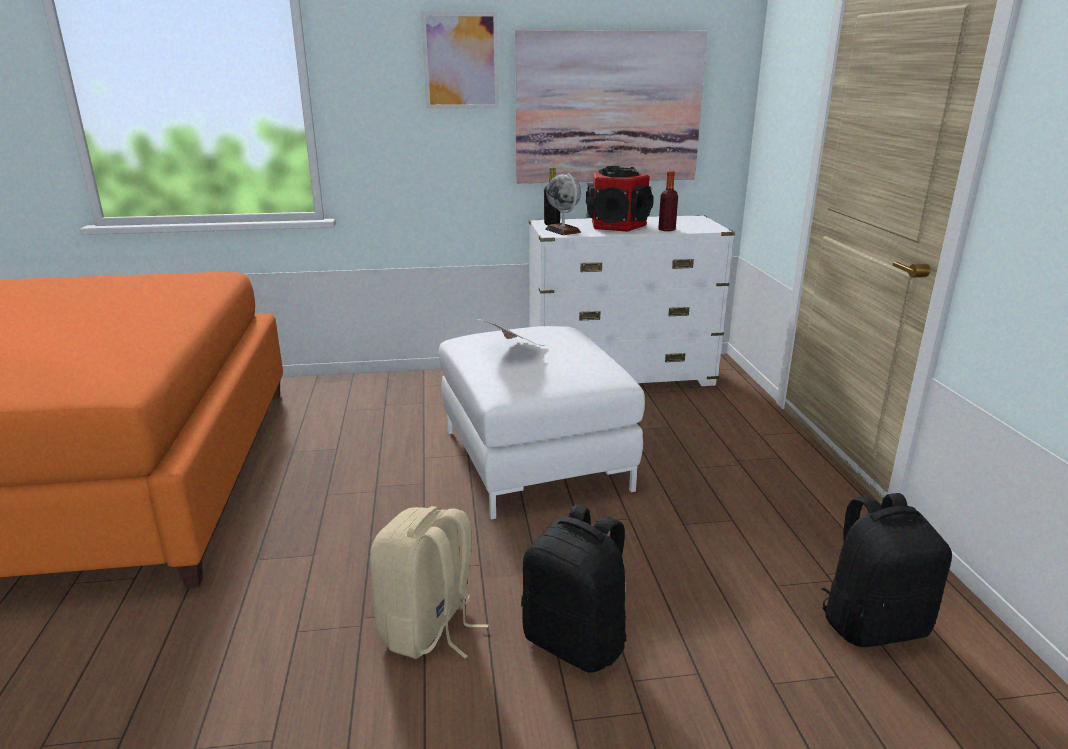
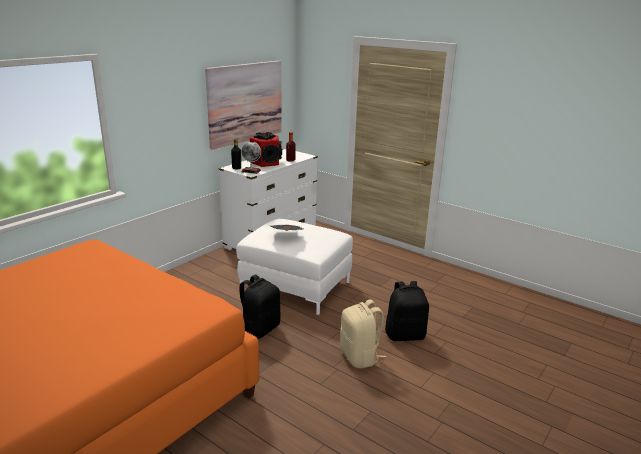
camera: 45 degrees left, 0 degrees up
picture [421,11,499,109] -> none
black backpack [822,493,952,647] -> black backpack moved to [239,275,280,339]

